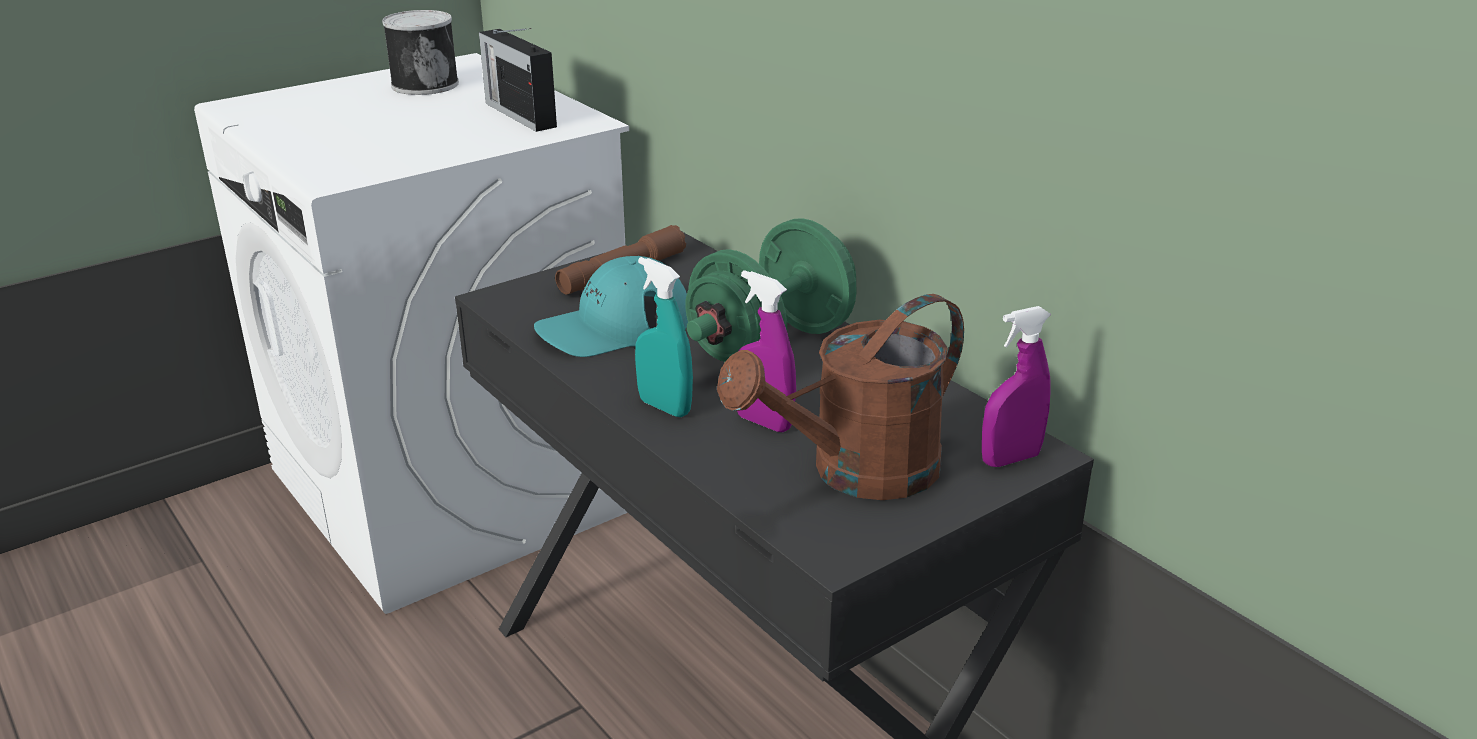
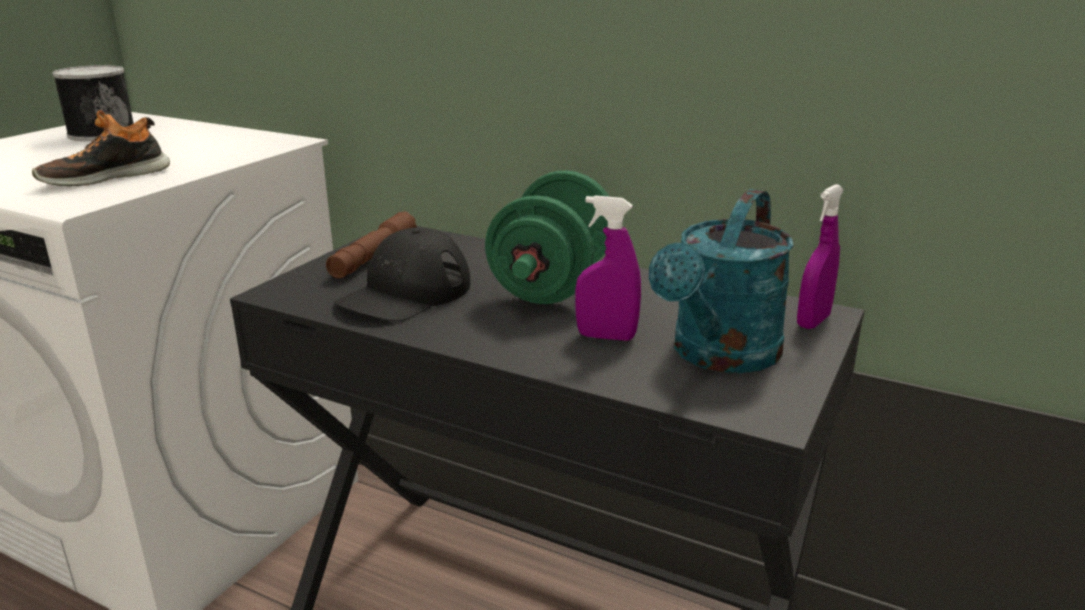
camera: 25 degrees left, 5 degrees down
radio [479,28,557,132] -> none
turquoise cap [534,256,688,357] -> black cap [334,228,470,321]
turquoise spray bottle [635,257,693,417] -> none
brown watering can [717,294,964,500] -> turquoise watering can [649,189,794,373]
none -> shoe [32,110,170,186]

